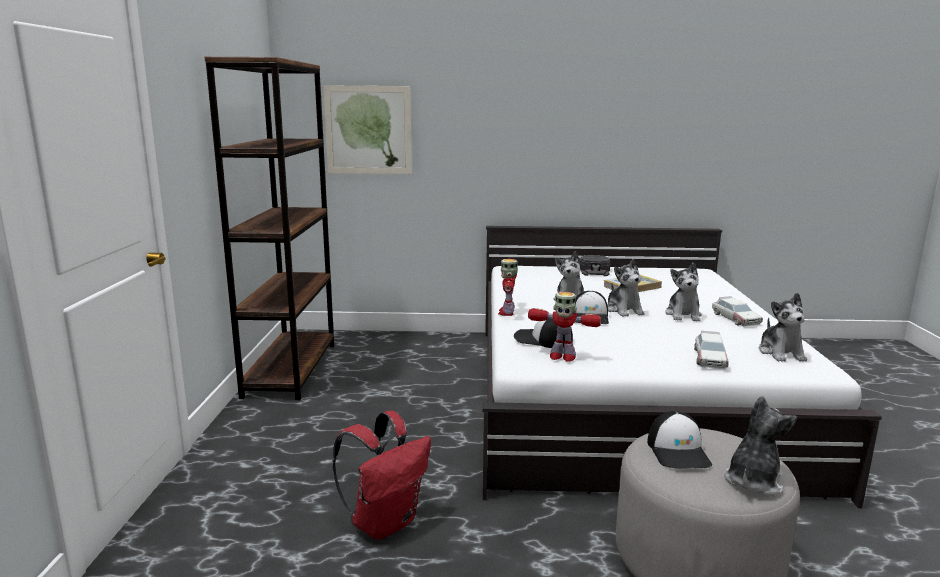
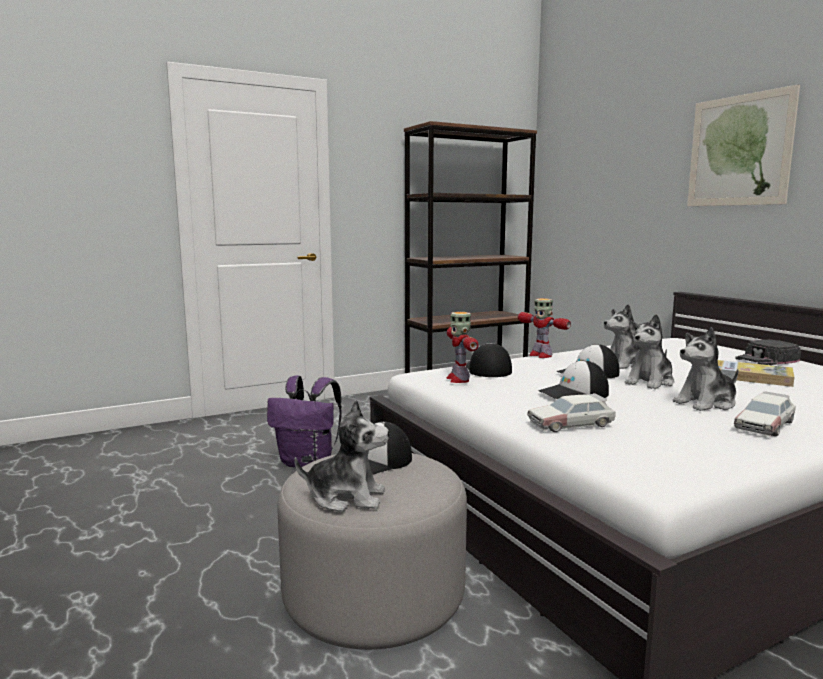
camera: 60 degrees right, 5 degrees down
picture [323,85,412,174] -> picture moved to [687,84,800,206]
red backpack [332,411,431,540] -> purple backpack [267,375,342,468]
toy robot [498,259,518,316] -> toy robot turned 105 degrees counterclockwise [518,298,571,358]
plush toy [759,293,807,361] -> none
none -> cap [538,360,609,399]

